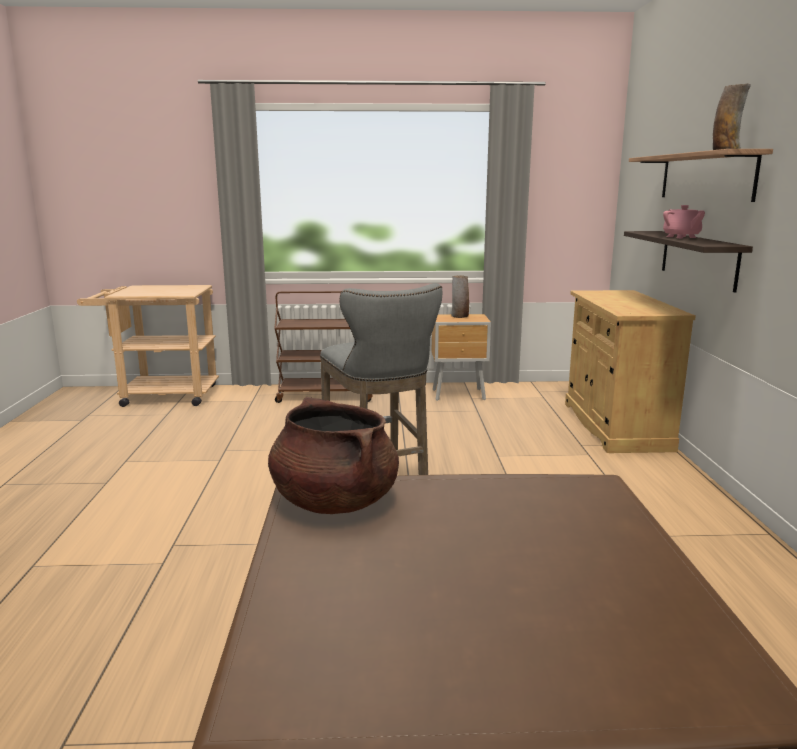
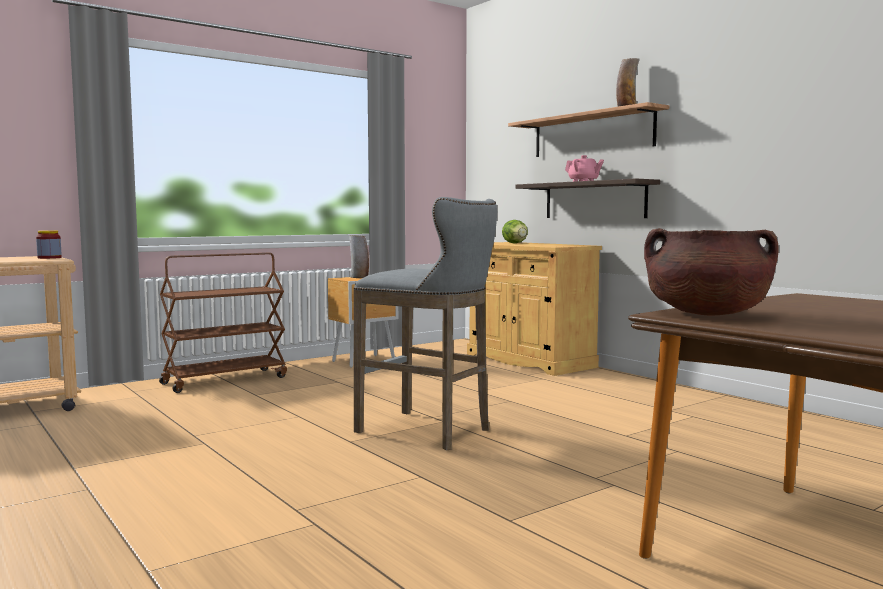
camera: 35 degrees left, 10 degrees down
none -> jar [36,230,62,259]
none -> lettuce [502,220,528,243]

